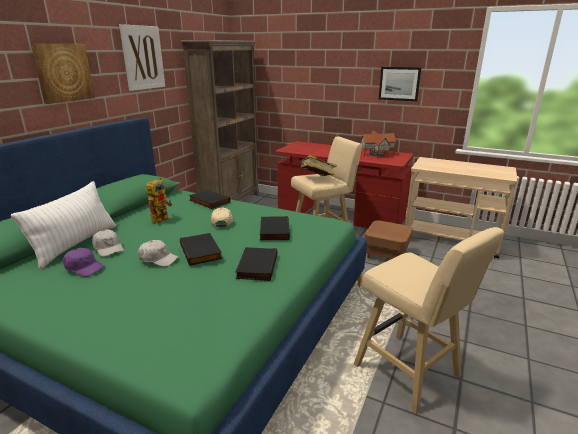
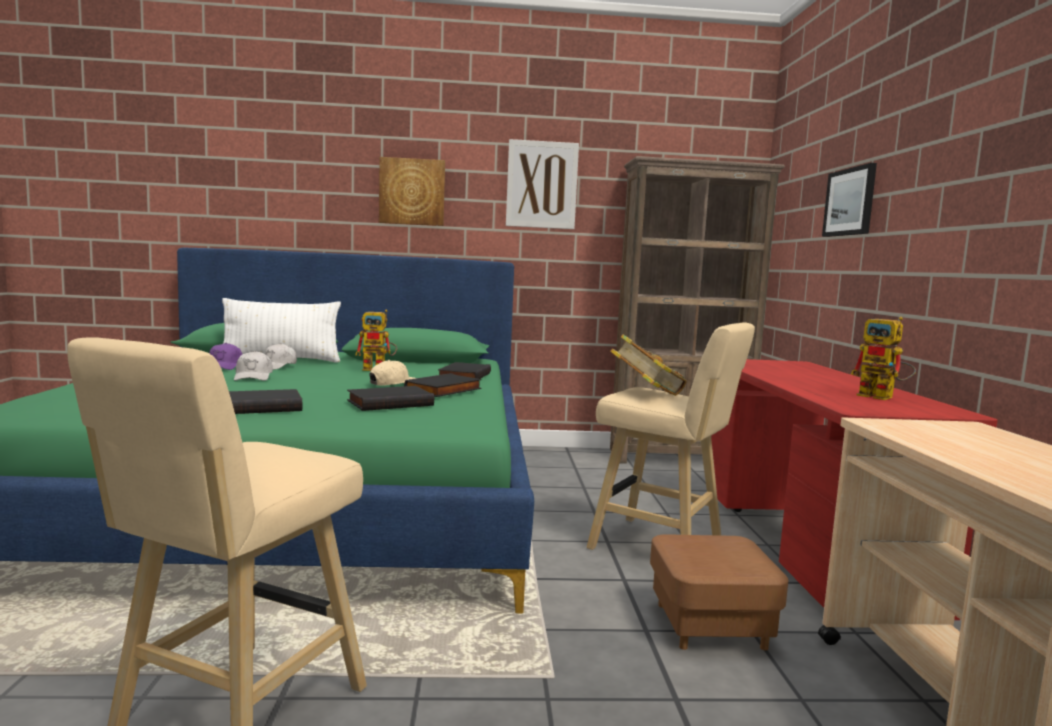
camera: 60 degrees right, 15 degrees down
black book [180,233,222,266] -> black book moved to [404,373,482,397]
toy house [360,131,396,159] -> toy robot [851,317,916,400]
picture [379,67,421,101] -> picture moved to [822,163,877,237]

